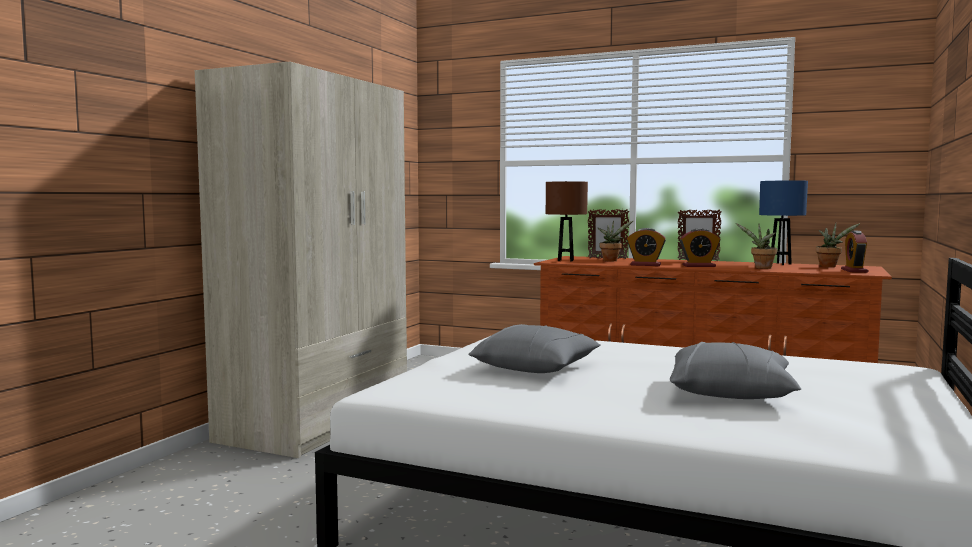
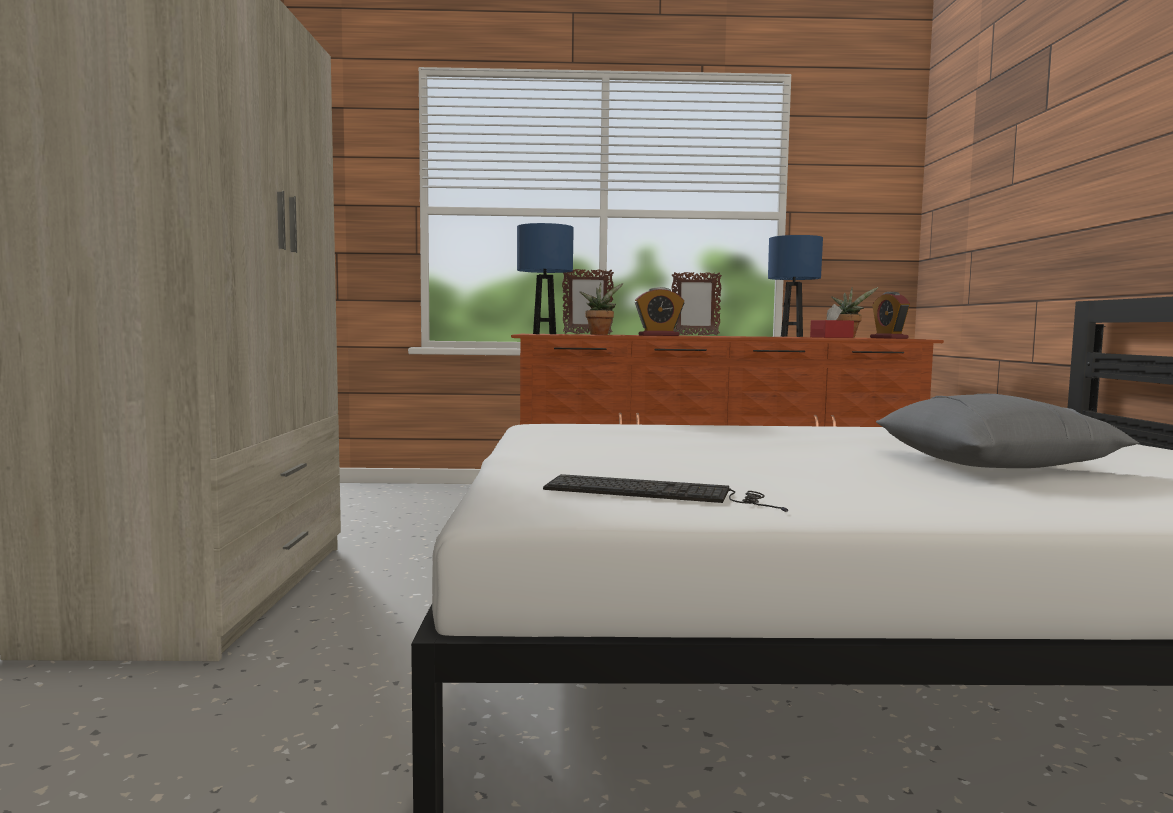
camera: 25 degrees left, 0 degrees up
grey pillow [468,324,601,373] -> none
brown table lamp [546,181,588,261] -> blue table lamp [517,223,574,334]
alarm clock [680,228,720,267] -> none
potted plant [736,223,777,269] -> none
none -> keyboard [543,474,788,512]
none -> red tissue box [810,304,854,338]

